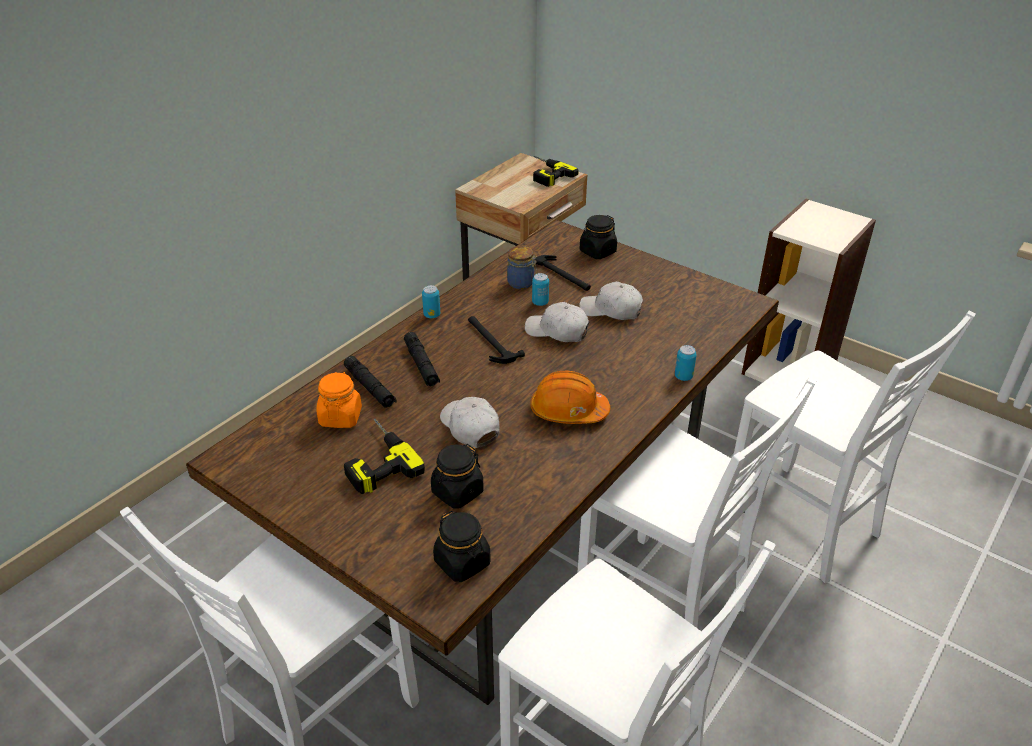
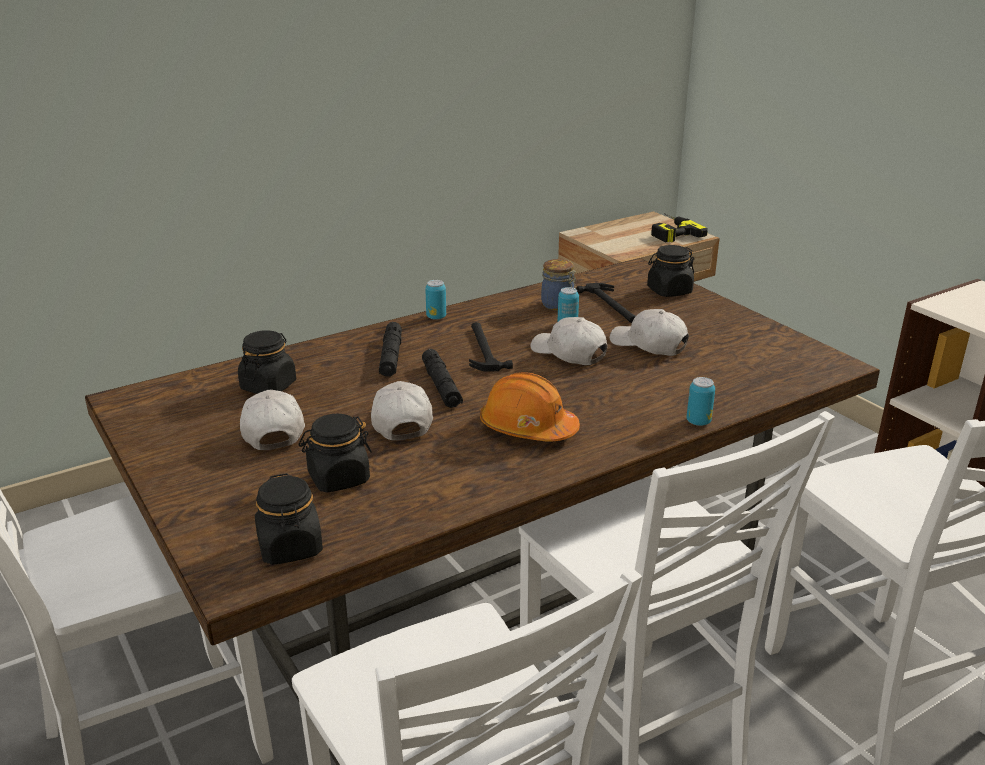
camera: 20 degrees right, 10 degrees down
orange jar [317,372,362,428] -> black jar [238,330,296,394]
black flashlight [344,356,397,408] -> black flashlight moved to [422,349,463,408]
power drill [344,418,425,494] -> white cap [240,390,305,450]

